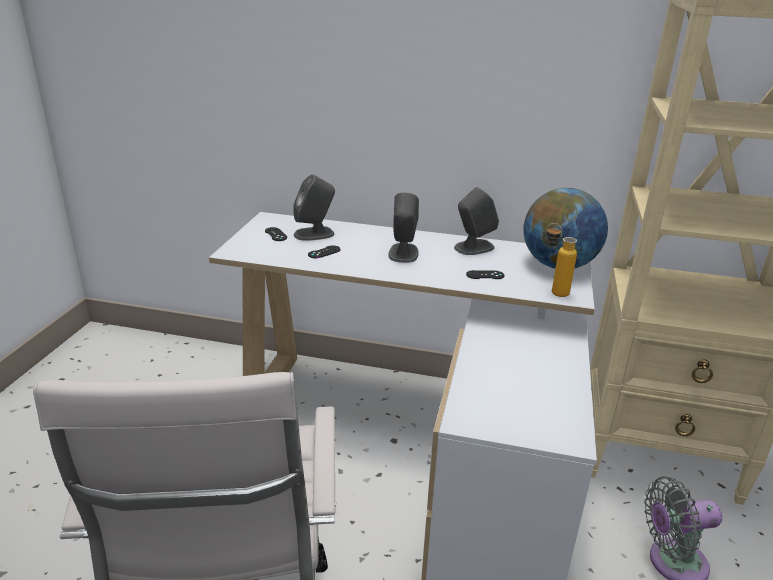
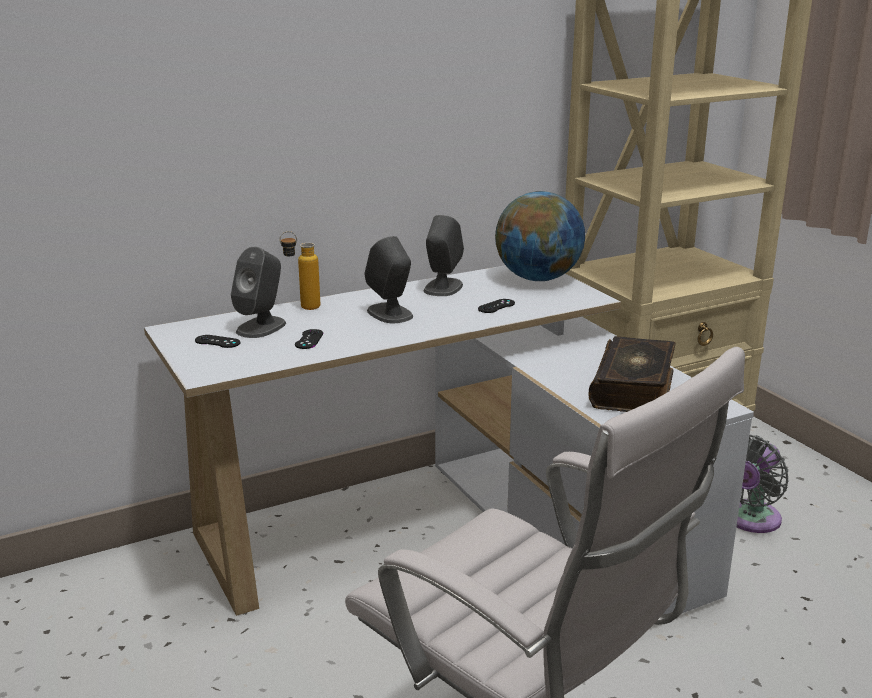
camera: 40 degrees left, 5 degrees down
bottle [547,223,577,297] -> bottle moved to [280,231,320,310]
none -> book [589,336,676,412]

